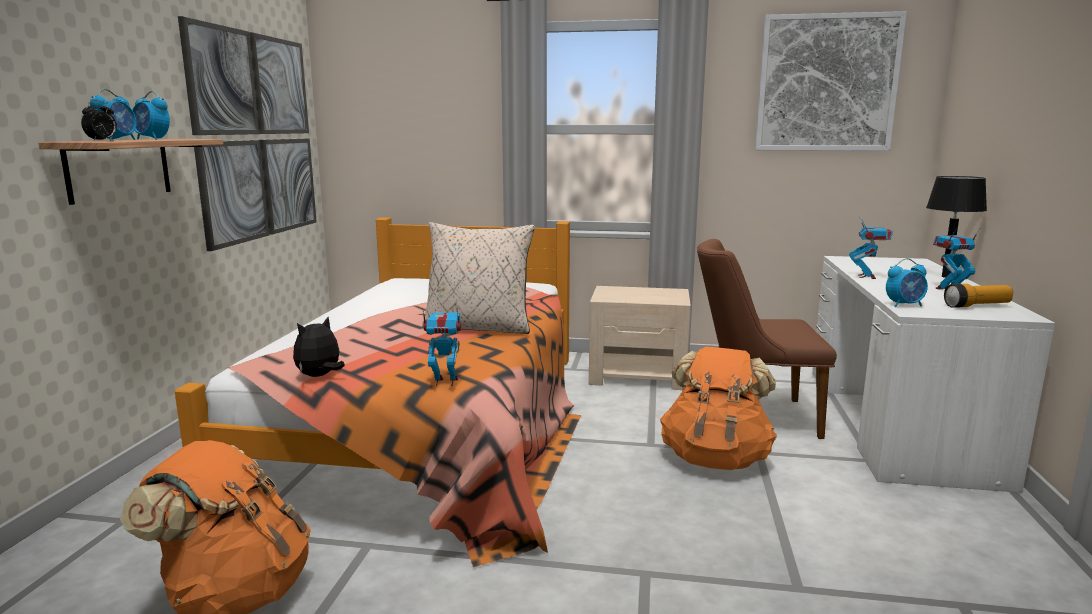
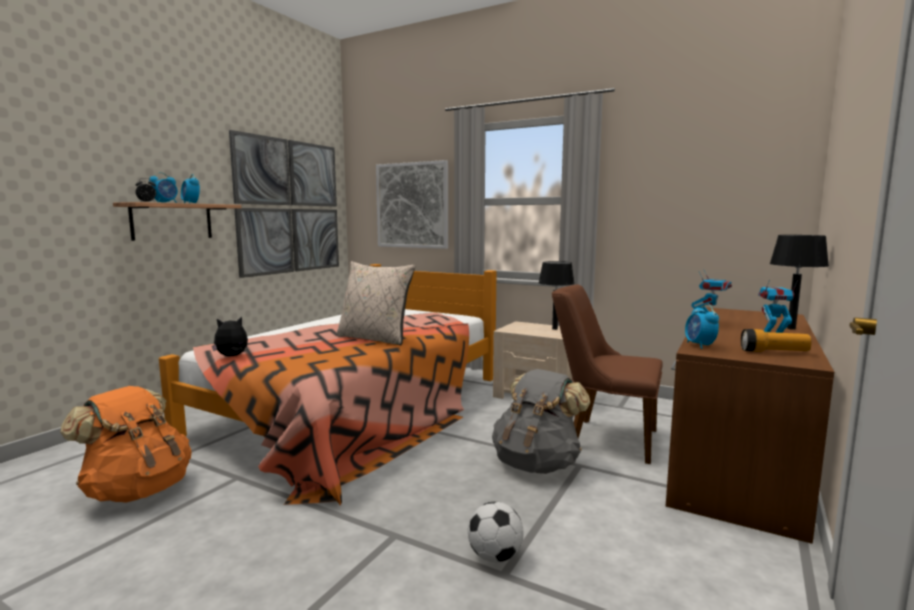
camera: 20 degrees right, 5 degrees down
toy robot [422,308,462,386] -> none
orange backpack [660,347,777,470] -> grey backpack [492,369,590,474]
picture [755,11,907,151] -> picture moved to [376,160,448,249]
white desk [812,256,1055,493] -> brown desk [666,307,834,544]
alarm clock [886,258,928,307] -> alarm clock turned 75 degrees clockwise [685,303,719,349]
none -> football [468,502,524,563]
none -> black table lamp [539,261,575,330]

